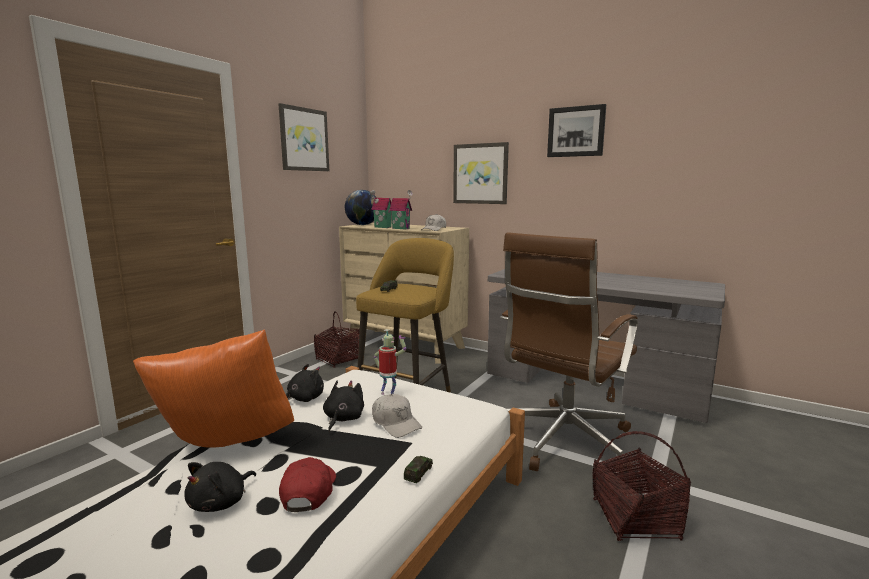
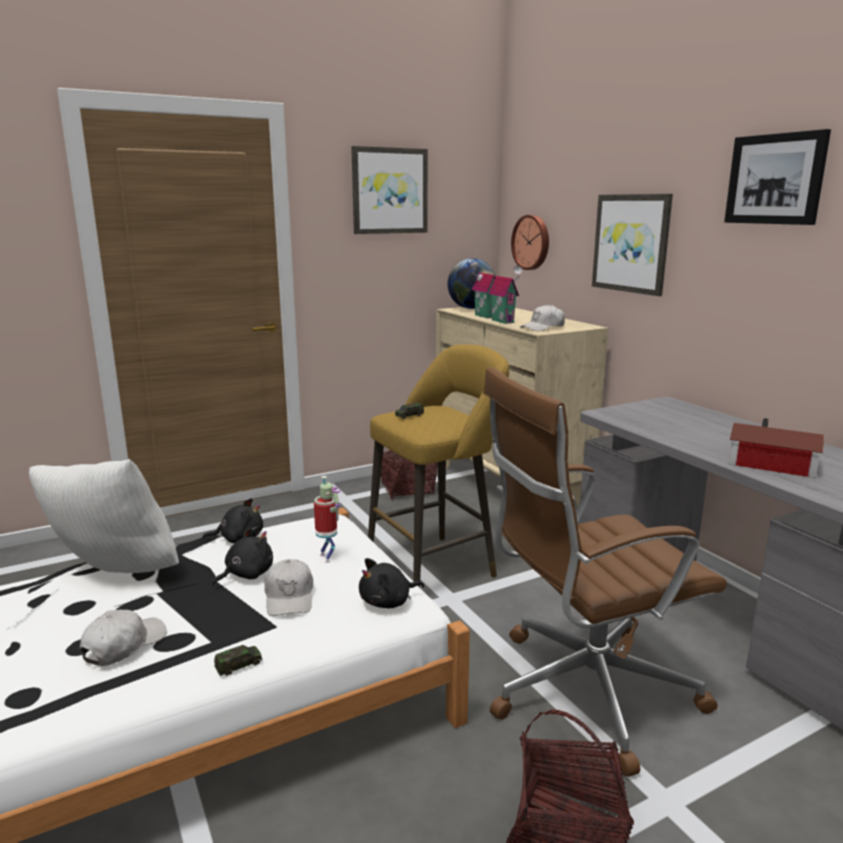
camera: 30 degrees right, 5 degrees up
orange pillow [133,329,294,448] -> white pillow [29,459,179,573]
black plush toy [184,462,256,512] -> black plush toy moved to [359,558,424,608]
red cap [279,457,336,512] -> white cap [80,610,167,666]
none -> wall clock [511,215,549,270]
none -> toy house [728,418,824,478]

